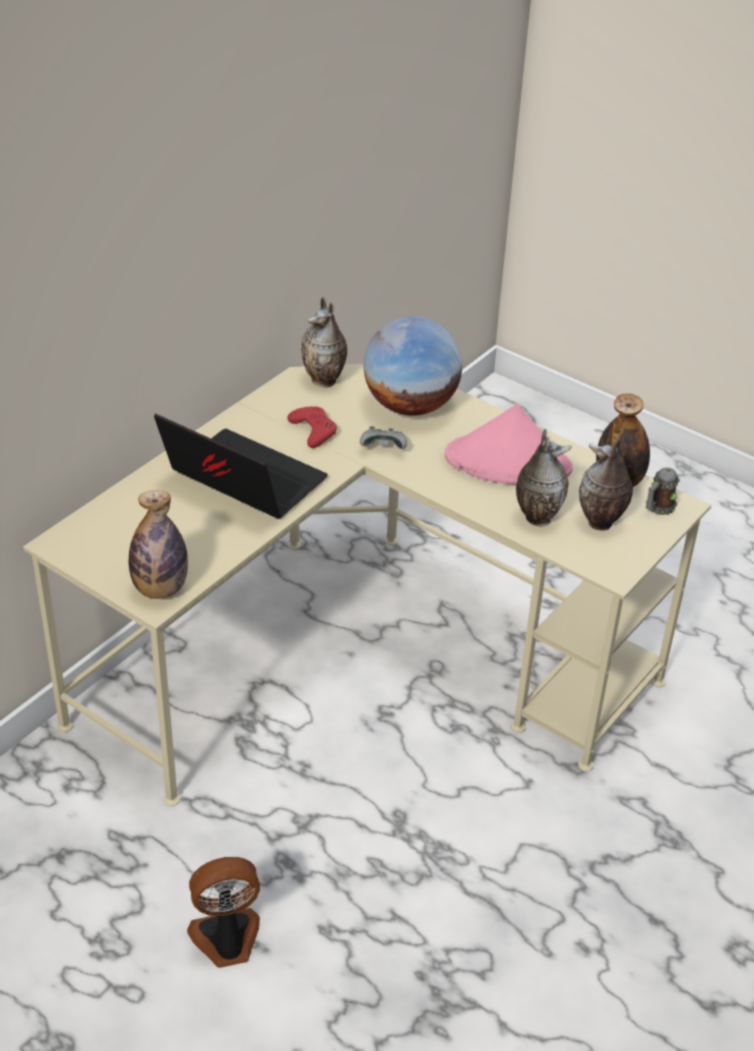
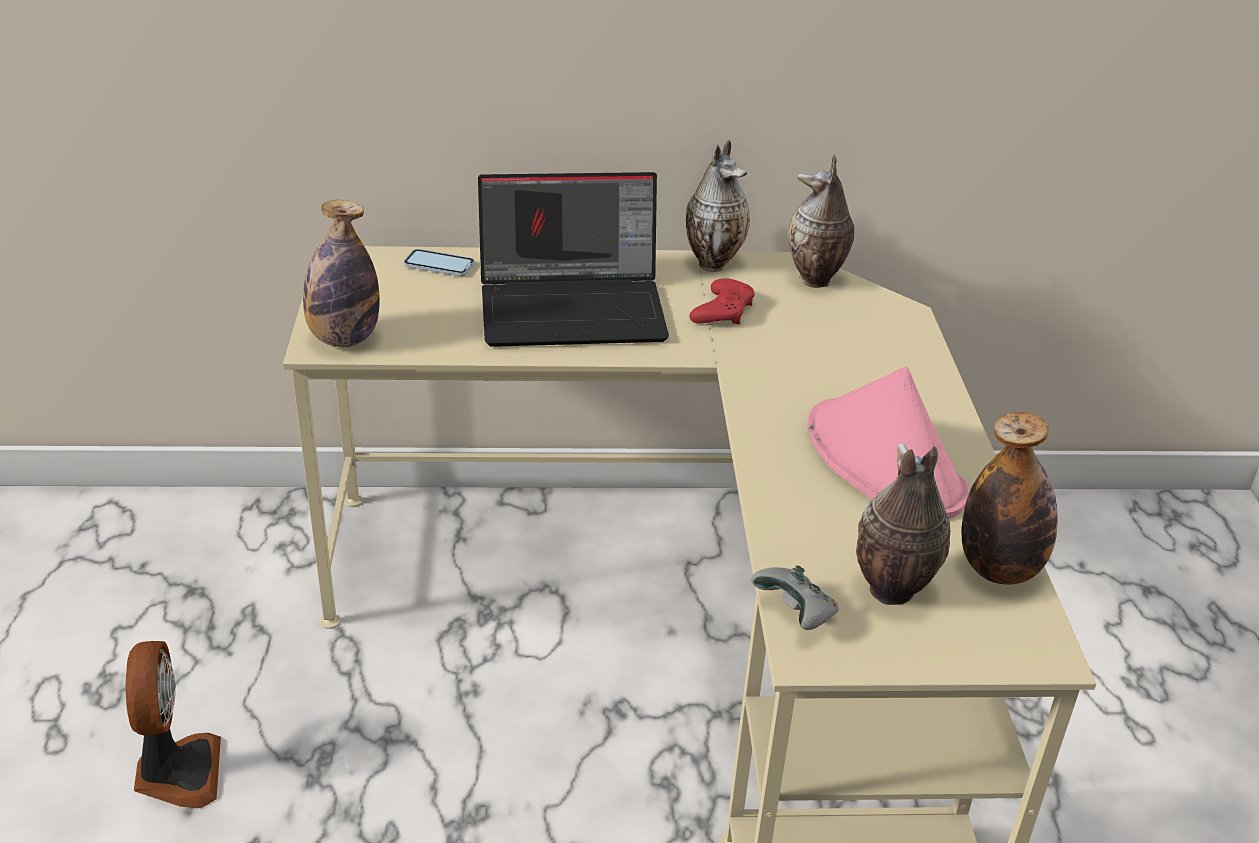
camera: 50 degrees right, 5 degrees down
laptop [154,414,328,519] -> laptop turned 90 degrees clockwise [478,172,669,347]
fan [187,857,260,968] -> fan turned 45 degrees clockwise [126,641,221,808]
grey game controller [360,426,407,449] -> grey game controller moved to [751,565,839,630]
globe [364,316,462,416] -> none
vase [516,429,572,526] -> vase moved to [686,140,750,272]
mug [645,467,680,515] -> none
none -> phone [404,249,475,276]

